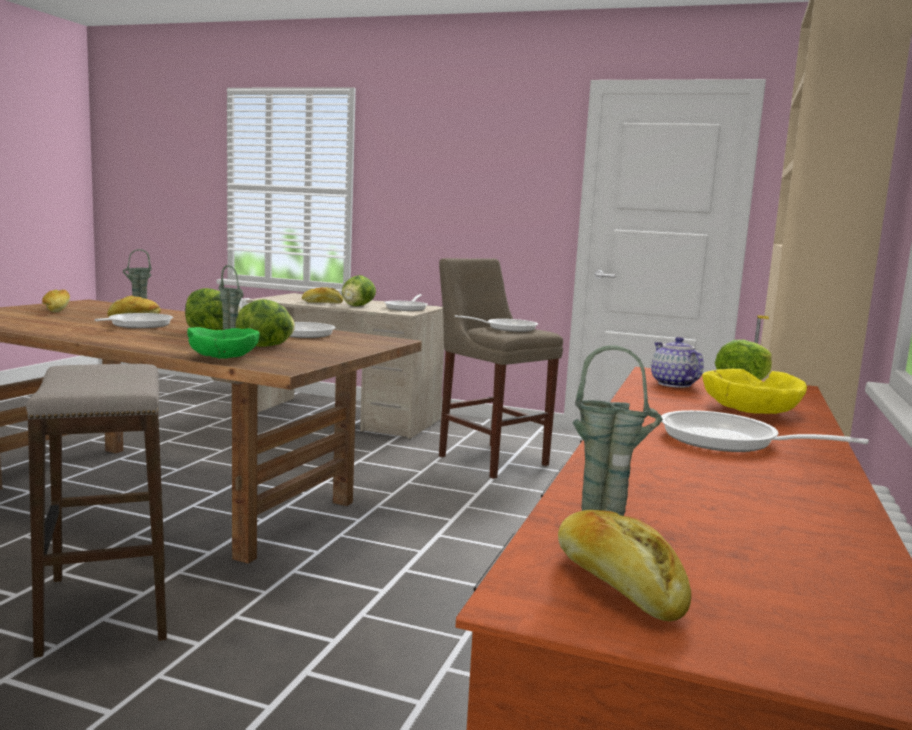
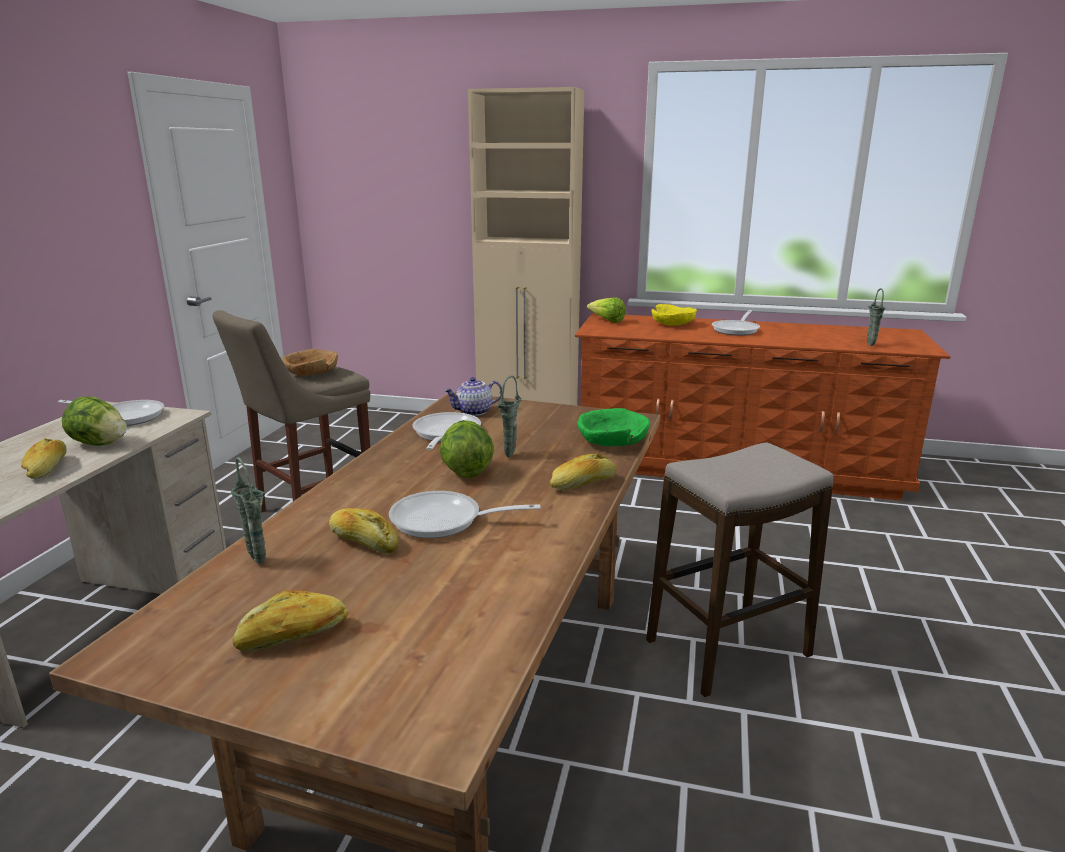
camera: 95 degrees left, 10 degrees up
lettuce [236,299,295,347] -> none
frying pan [455,315,538,332] -> brown bowl [282,349,338,376]
bread [558,510,691,621] -> bread moved to [550,453,616,491]
teapot [651,337,704,388] -> teapot moved to [444,377,502,416]

